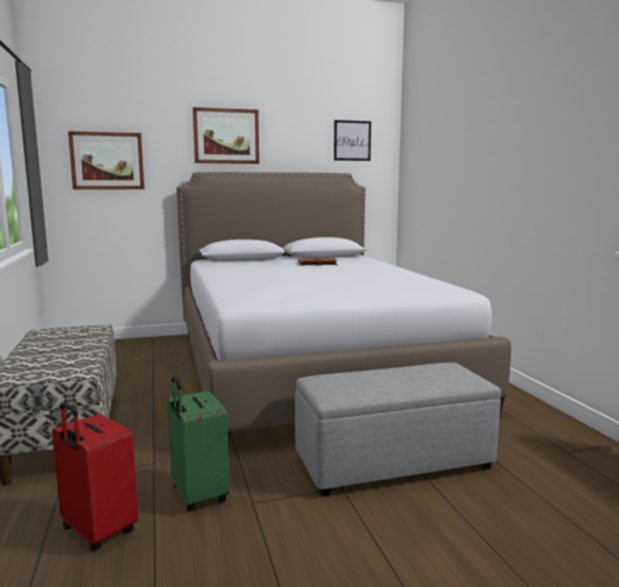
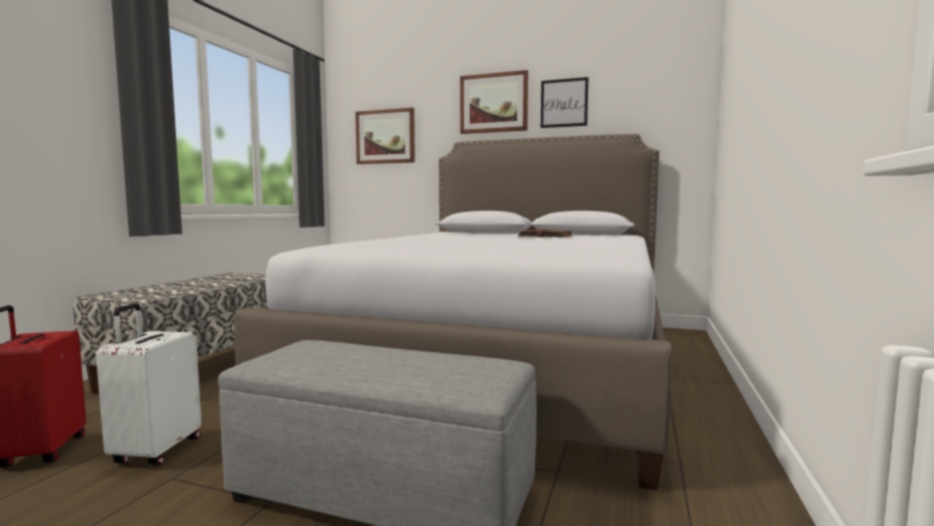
camera: 35 degrees right, 5 degrees down
green suitcase [168,376,230,511] -> white suitcase [96,303,201,466]
picture [334,120,371,161] -> picture moved to [541,77,589,128]

